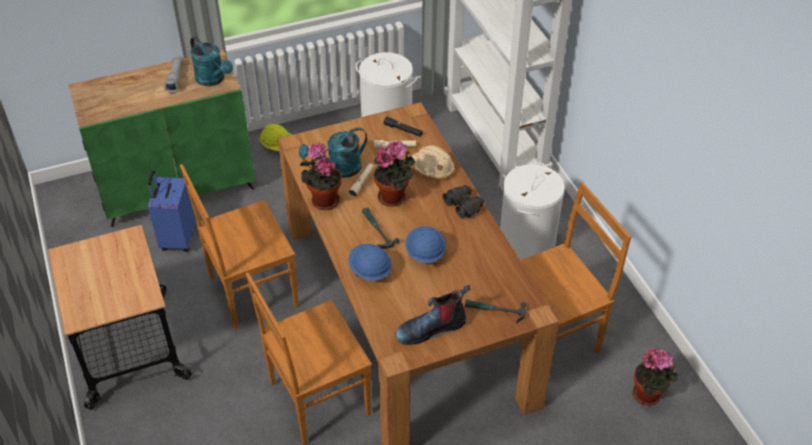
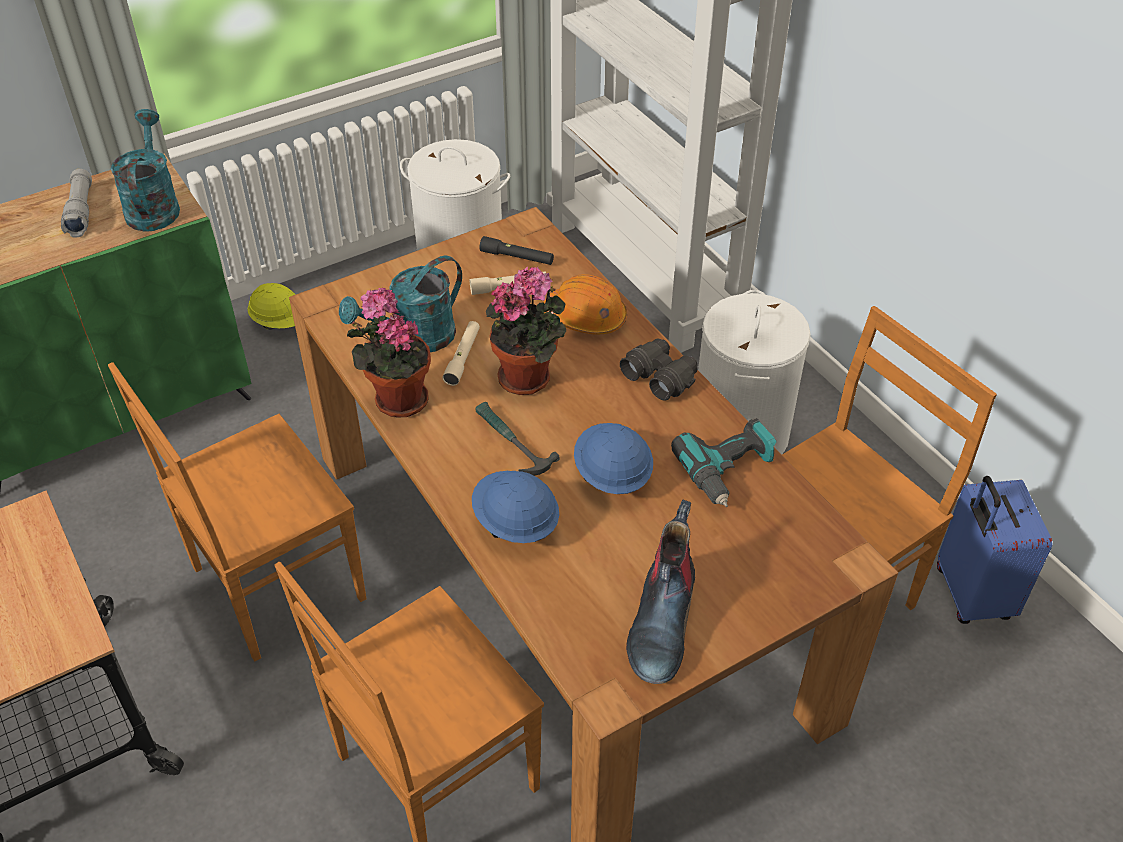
camera: 10 degrees left, 0 degrees up
blue suitcase [148,171,196,252] -> blue suitcase moved to [937,476,1052,624]
turquoise watering can [190,36,233,86] -> turquoise watering can turned 135 degrees counterclockwise [111,109,180,232]
boot [395,285,470,345] -> boot turned 45 degrees counterclockwise [626,499,695,684]
beige hard hat [411,145,455,179] -> orange hard hat [543,274,627,335]
hammer [465,299,526,323] -> none
potted plant [633,349,679,406] -> none
none -> power drill [671,418,777,507]

